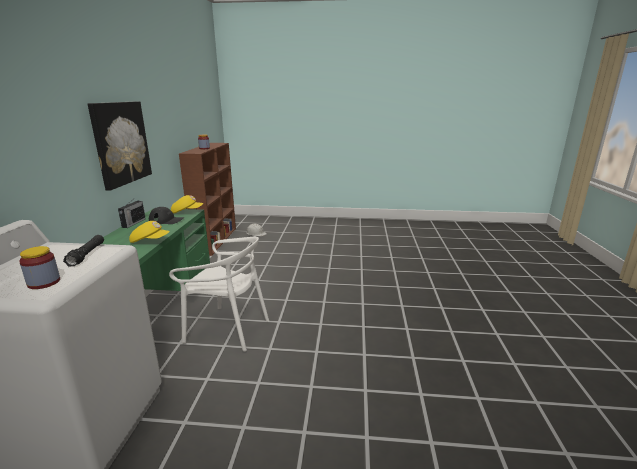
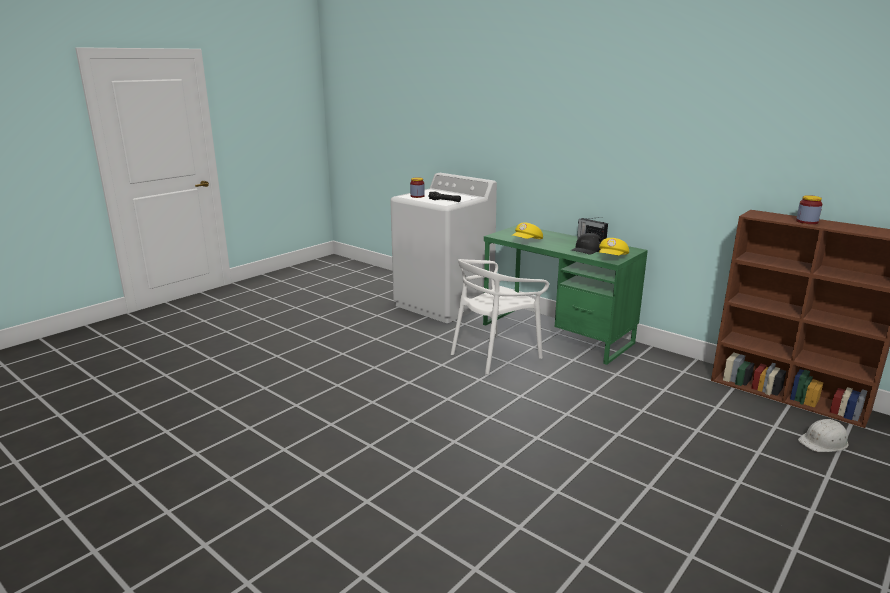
camera: 125 degrees right, 0 degrees up
picture [88,101,152,191] -> none

